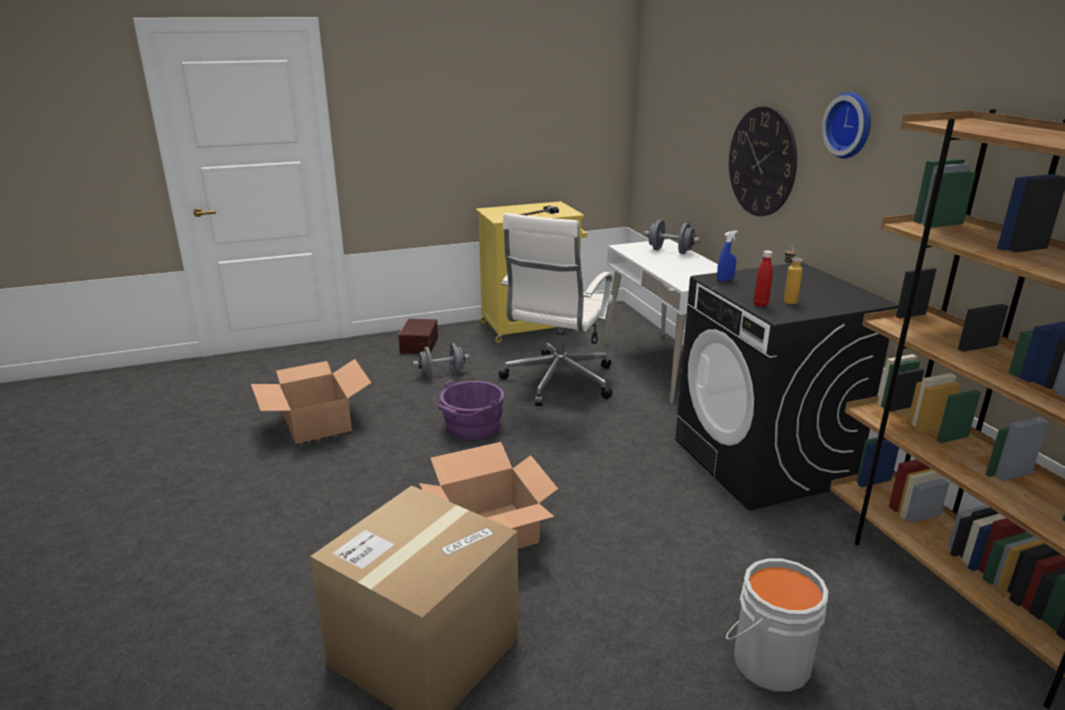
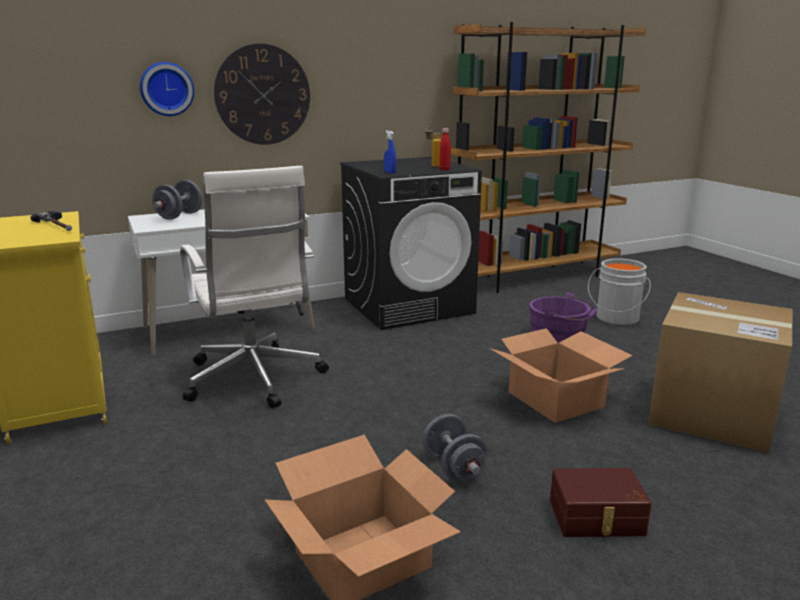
camera: 95 degrees left, 5 degrees down
brown storage box [398,319,438,354] -> brown storage box moved to [550,468,652,537]
grey dumbbell [412,343,470,378] -> grey dumbbell moved to [422,414,488,481]
purple bucket [433,380,504,440] -> purple bucket moved to [529,293,598,343]
white office chair [498,213,613,406] -> white office chair turned 45 degrees clockwise [180,166,329,408]
wall clock [822,92,871,158] -> wall clock moved to [140,62,194,116]

